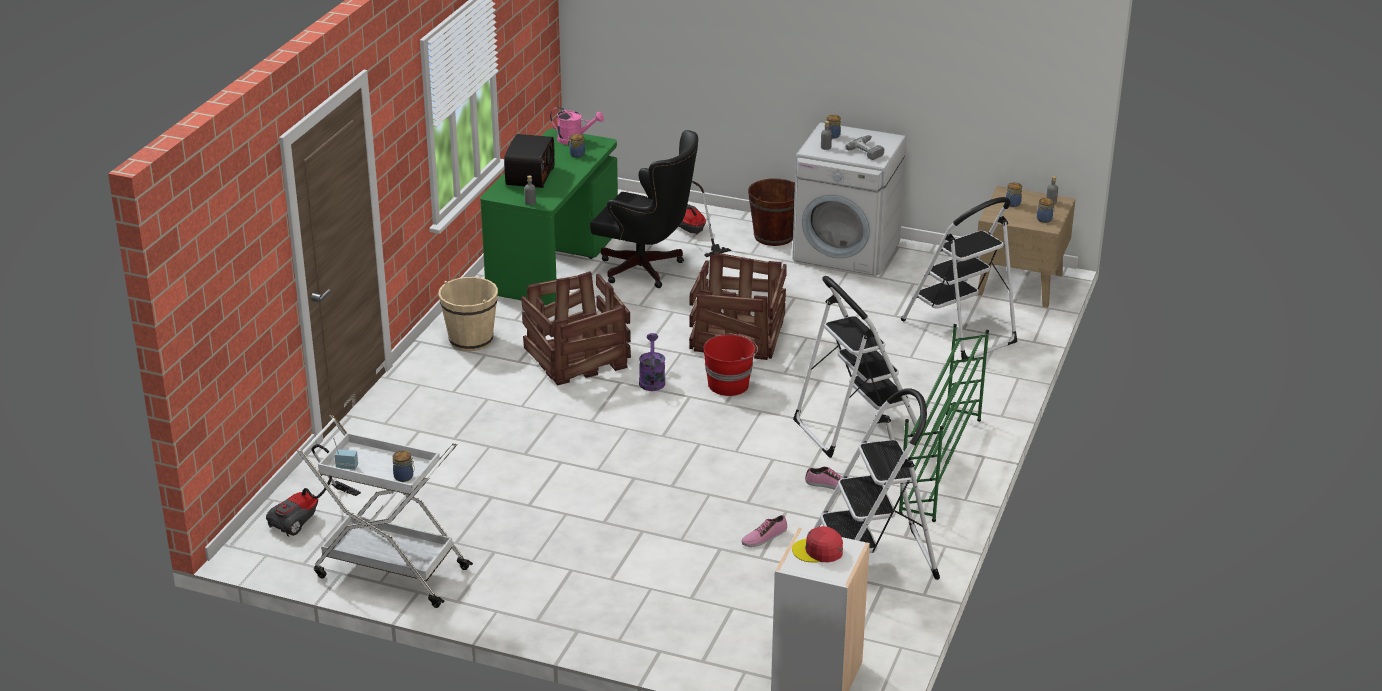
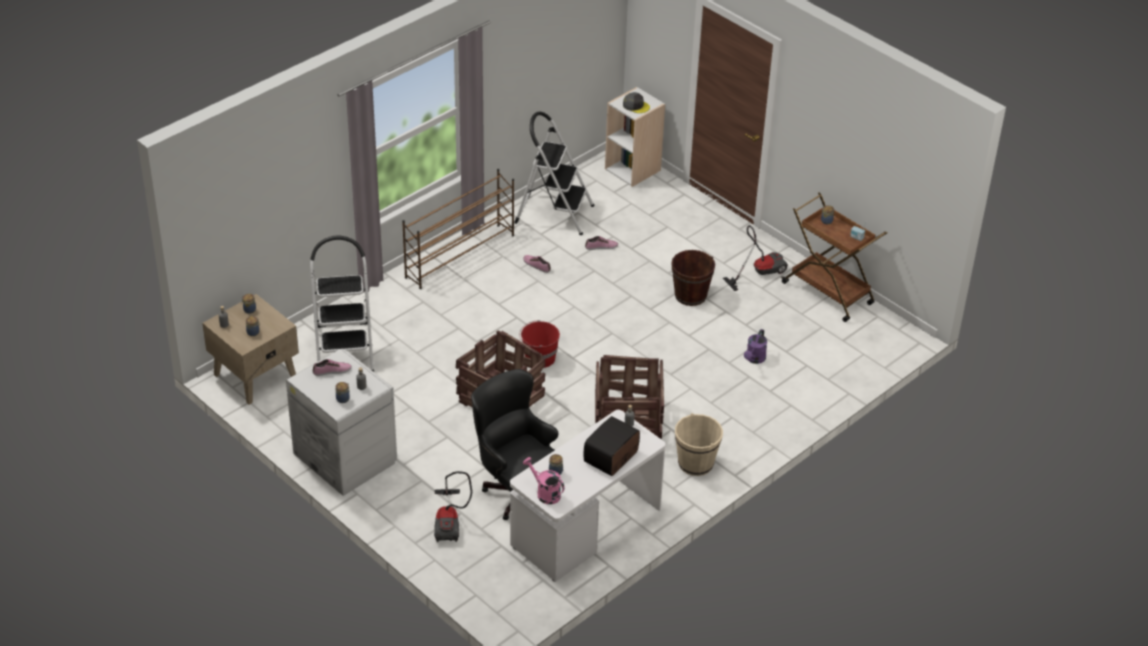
camera: 155 degrees left, 10 degrees up
vacuum cleaner [266,444,361,537] -> vacuum cleaner moved to [723,225,788,291]
white cart [297,415,473,608] -> brown cart [780,192,887,322]
green desk [480,129,618,305] -> white desk [510,410,666,582]
purple watering can [639,333,665,391] -> purple watering can moved to [744,329,767,364]
brown bucket [748,178,795,246] -> brown bucket moved to [671,250,715,306]
red cap [792,526,843,562] -> grey cap [623,92,650,113]
step ladder [793,276,917,458] -> none
power drill [846,135,884,160] -> shoe [313,359,352,376]
green shoe rack [899,324,989,522] -> brown shoe rack [402,169,514,289]

